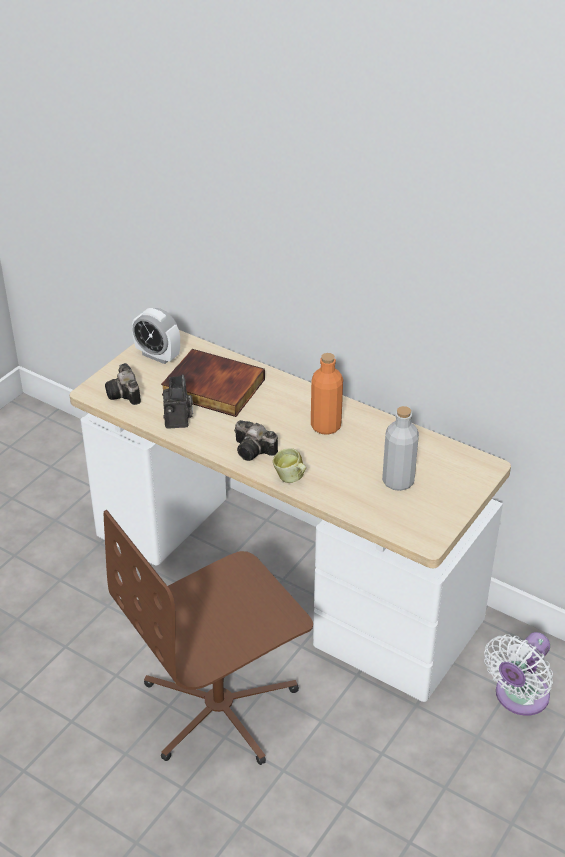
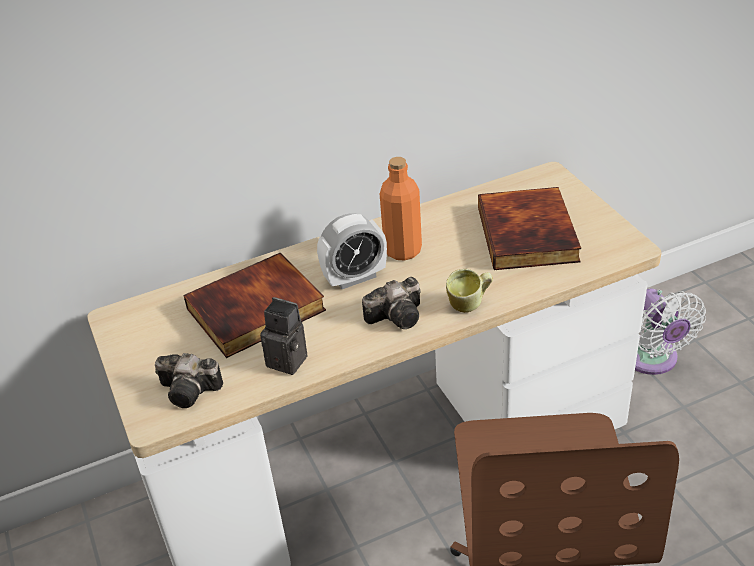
camera: 55 degrees left, 0 degrees up
alarm clock [132,308,180,364] -> alarm clock moved to [317,213,387,289]
grey bottle [382,406,419,491] -> book [478,187,581,270]

